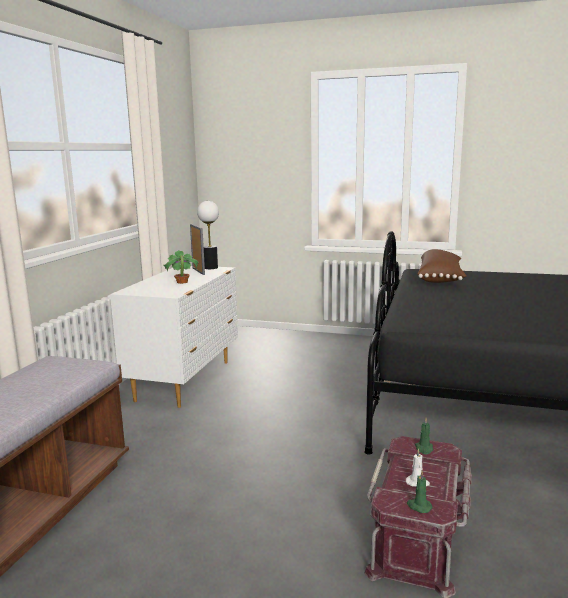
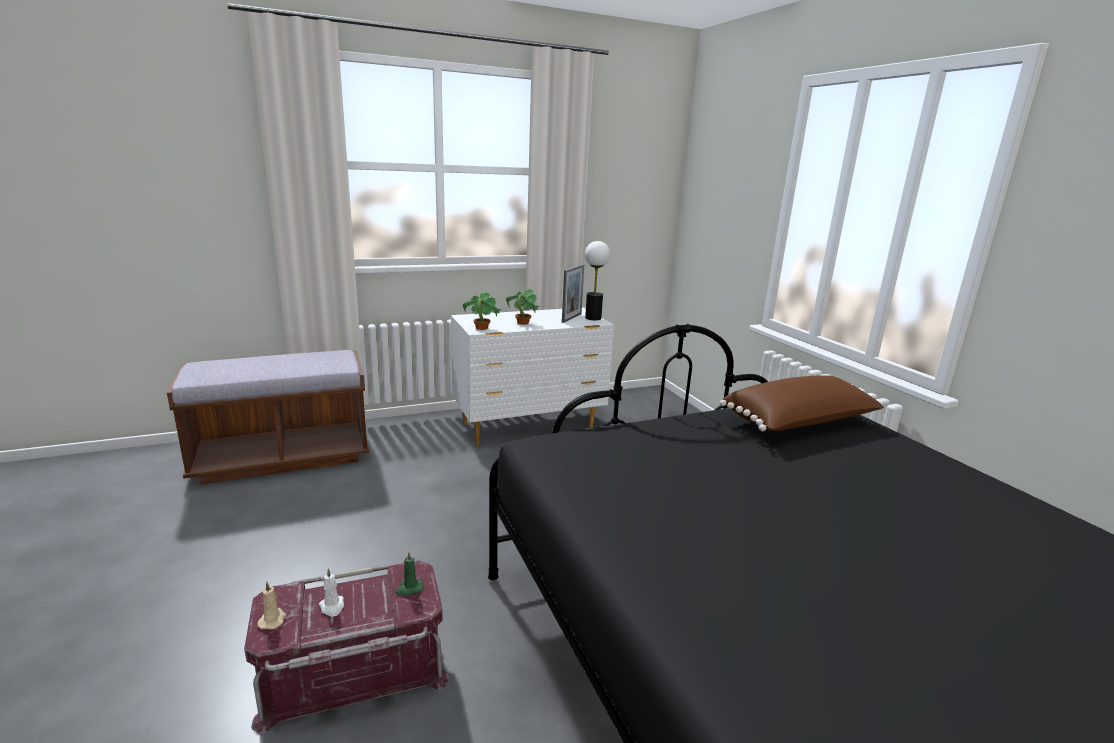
camera: 50 degrees right, 5 degrees up
green candle [407,471,433,513] -> beige candle [257,582,286,629]
none -> potted plant [463,292,502,330]

